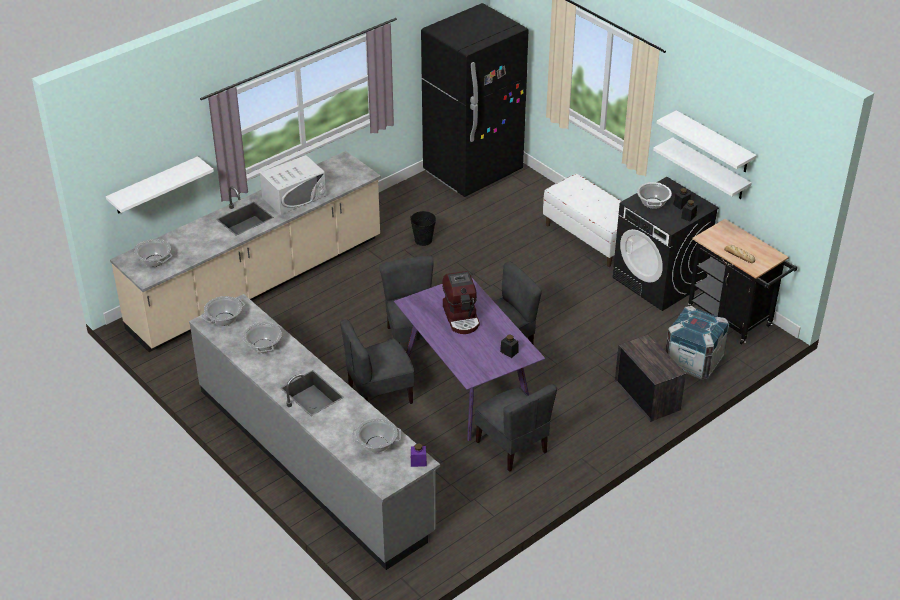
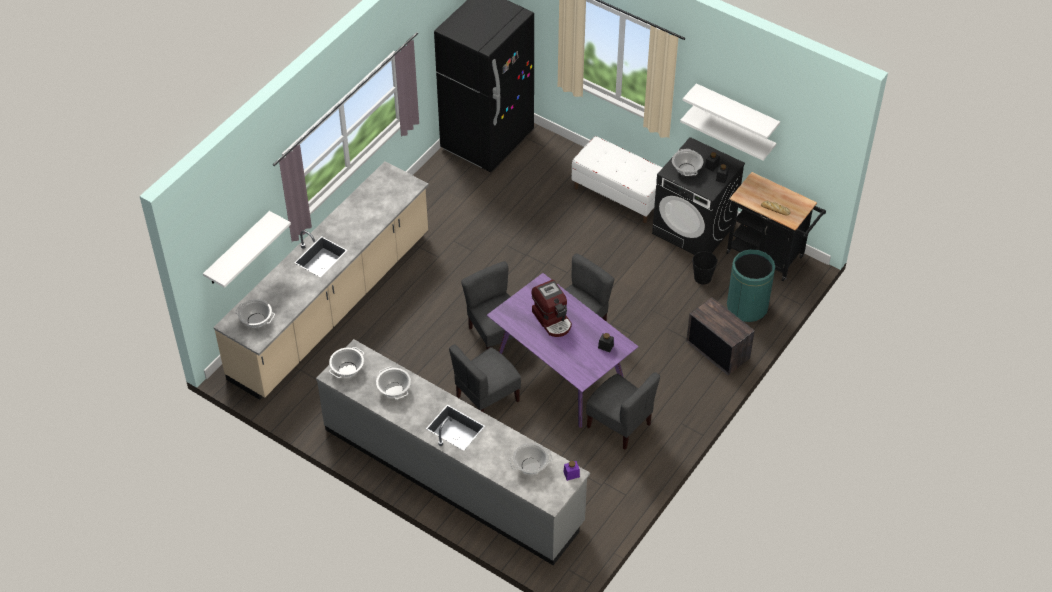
camera: 15 degrees left, 10 degrees up
white microwave [260,155,326,215] -> none
black bucket [410,211,436,246] -> black bucket moved to [692,251,718,284]
crate [665,306,729,379] -> green trash can [727,249,775,322]

